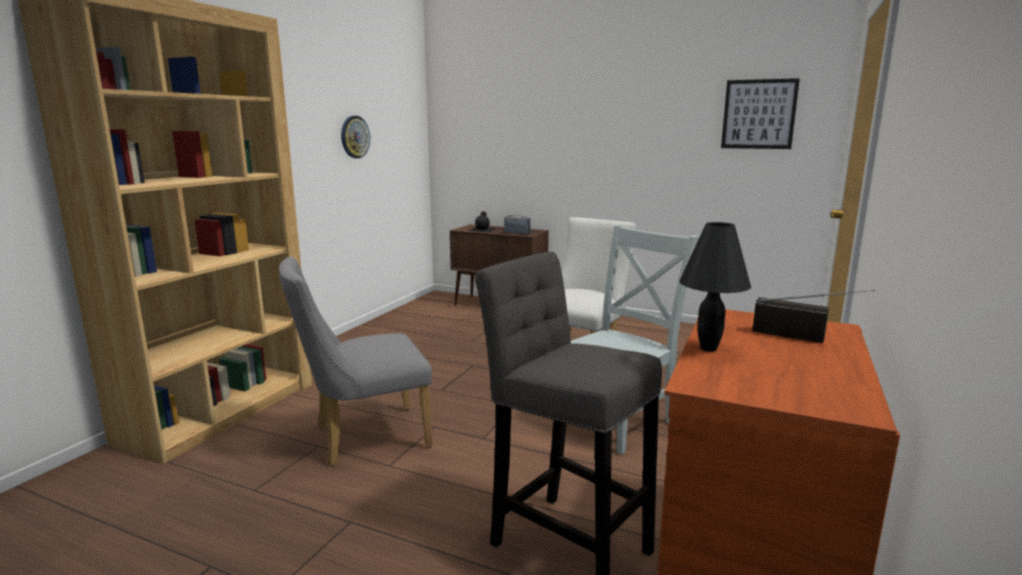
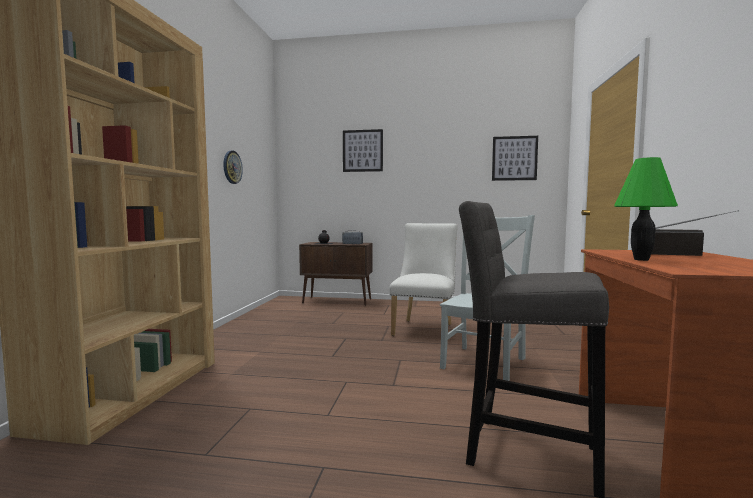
camera: 15 degrees left, 10 degrees down
grey chair [279,256,433,466] -> none
black table lamp [680,222,751,352] -> green table lamp [614,157,678,261]
none -> picture [343,129,383,172]

